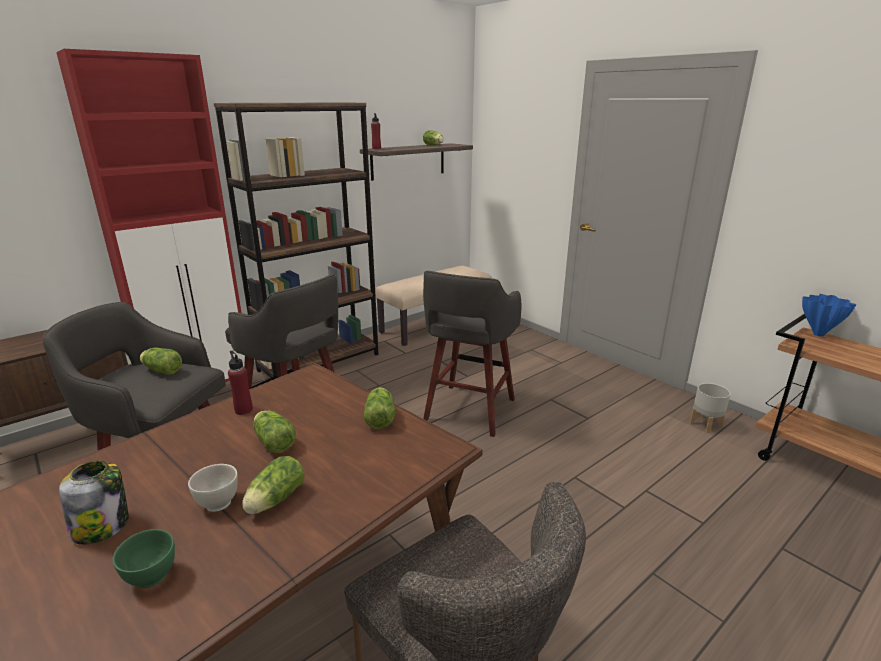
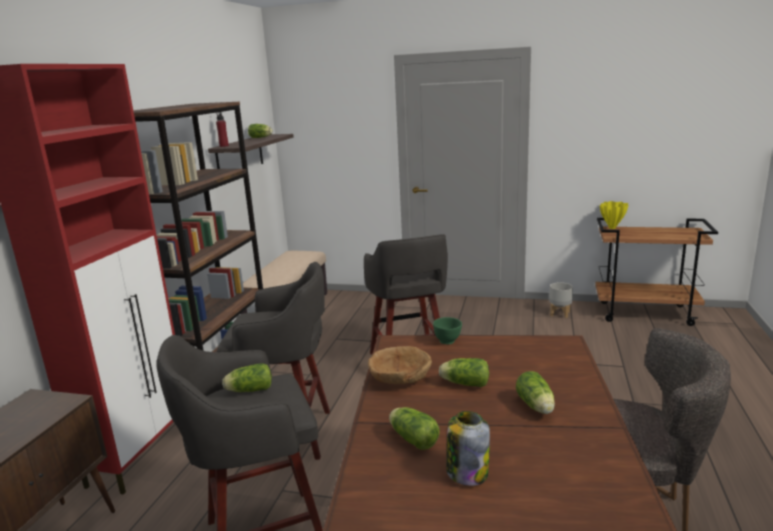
camera: 35 degrees left, 5 degrees down
green bowl [112,529,175,588] -> green bowl moved to [433,317,462,344]
white bowl [188,464,238,512] -> none
red bottle [228,351,253,415] -> brown bowl [368,346,432,384]
lettuce [364,387,395,429] -> lettuce moved to [389,407,440,450]
blue vase [802,294,856,337] -> yellow vase [600,201,628,229]

